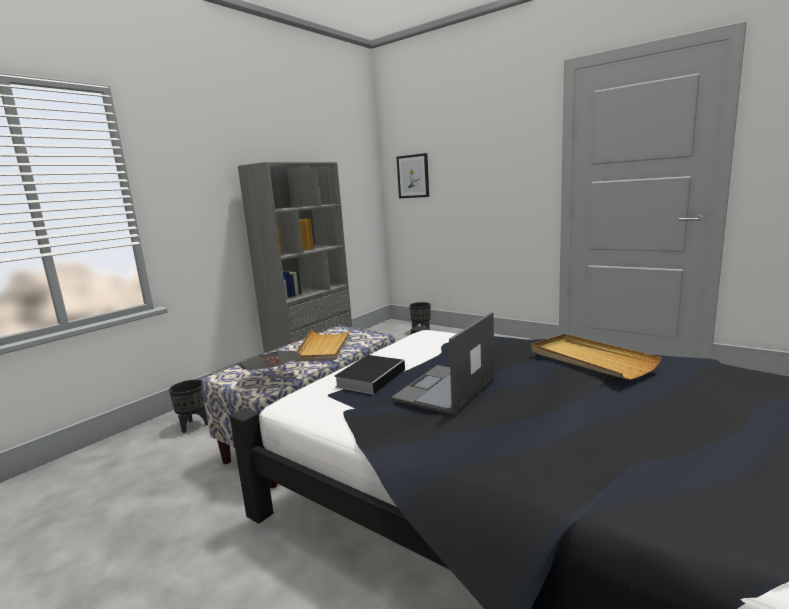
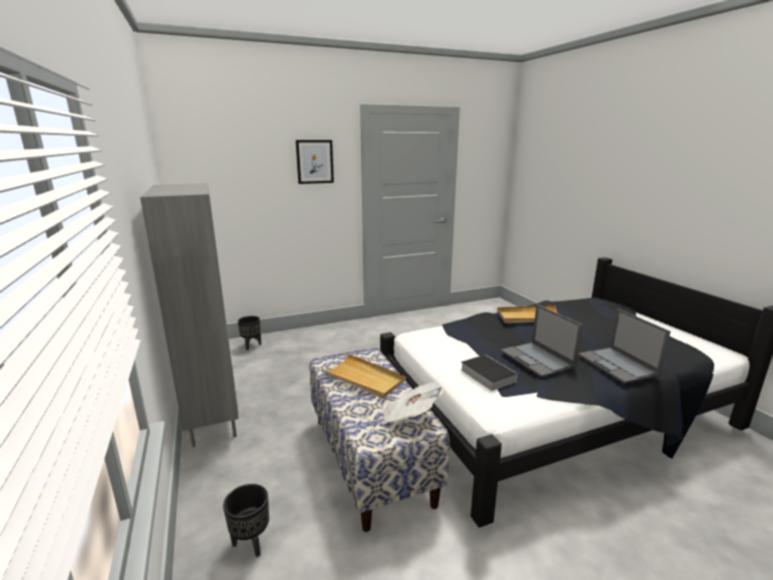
camera: 60 degrees left, 5 degrees up
picture [397,153,429,198] -> picture moved to [296,140,334,184]
none -> laptop [578,309,671,383]

